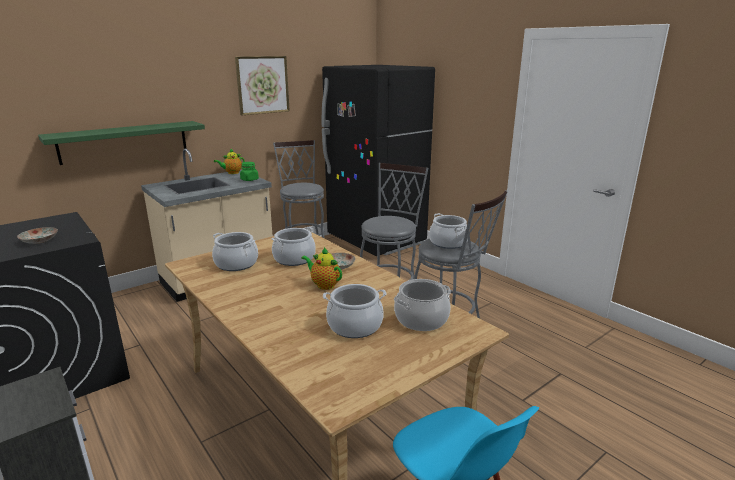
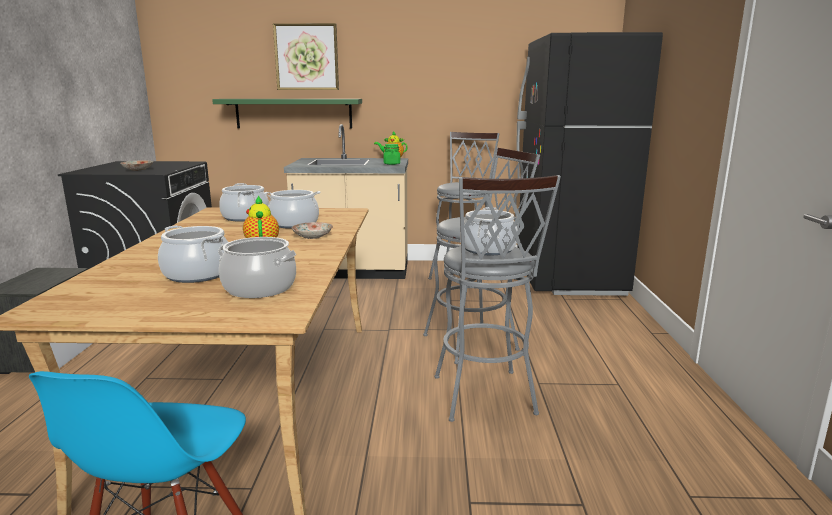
camera: 40 degrees right, 5 degrees down
picture [235,56,290,115] -> picture moved to [273,23,339,90]

